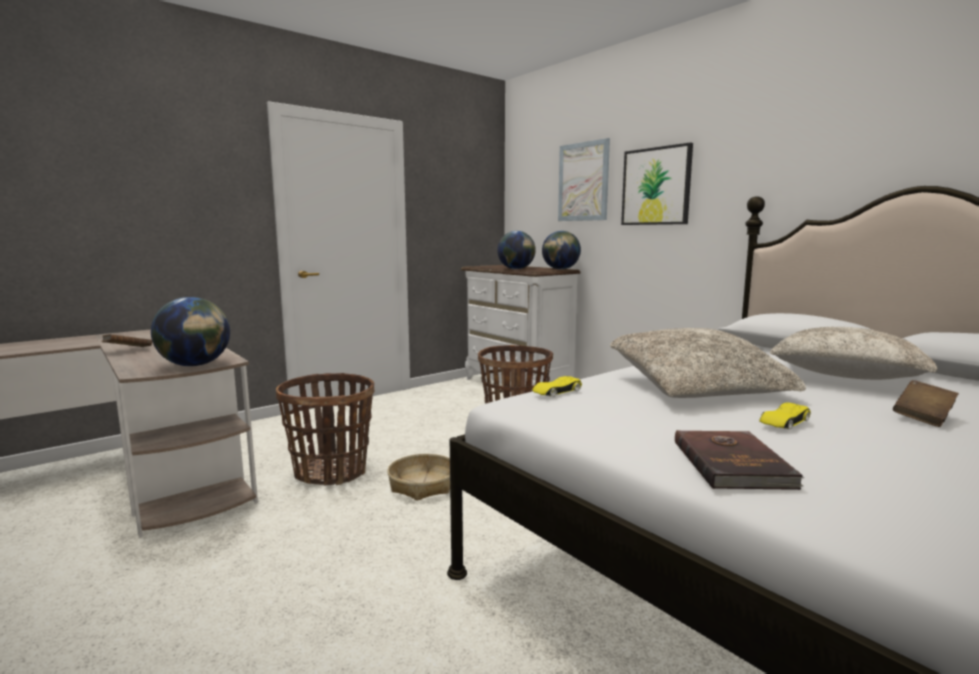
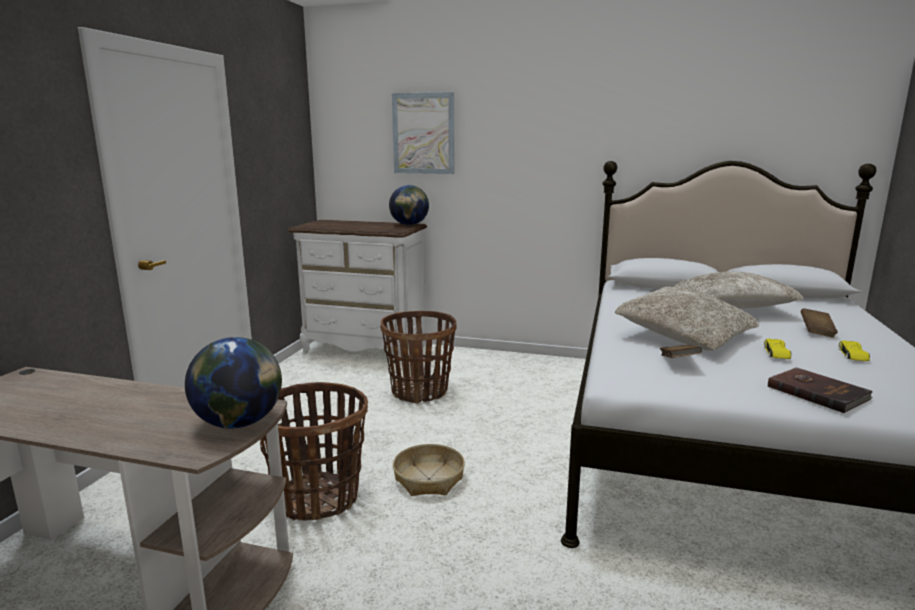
camera: 35 degrees left, 5 degrees up
brown book [101,334,152,347] -> brown book moved to [660,345,702,358]
globe [497,231,536,269] -> none
yellow toy car [532,376,582,397] -> yellow toy car moved to [838,341,870,361]
picture [621,143,693,225] -> none

